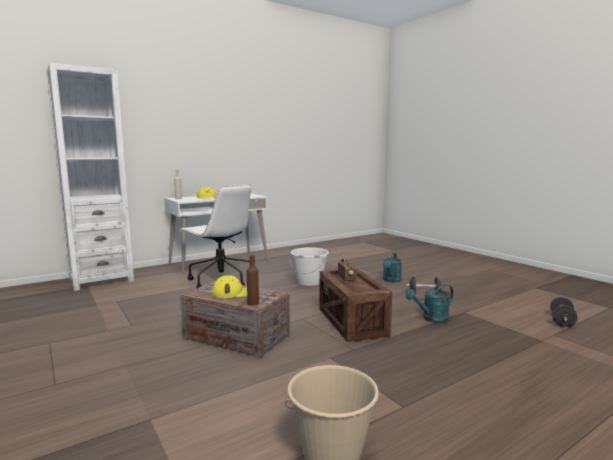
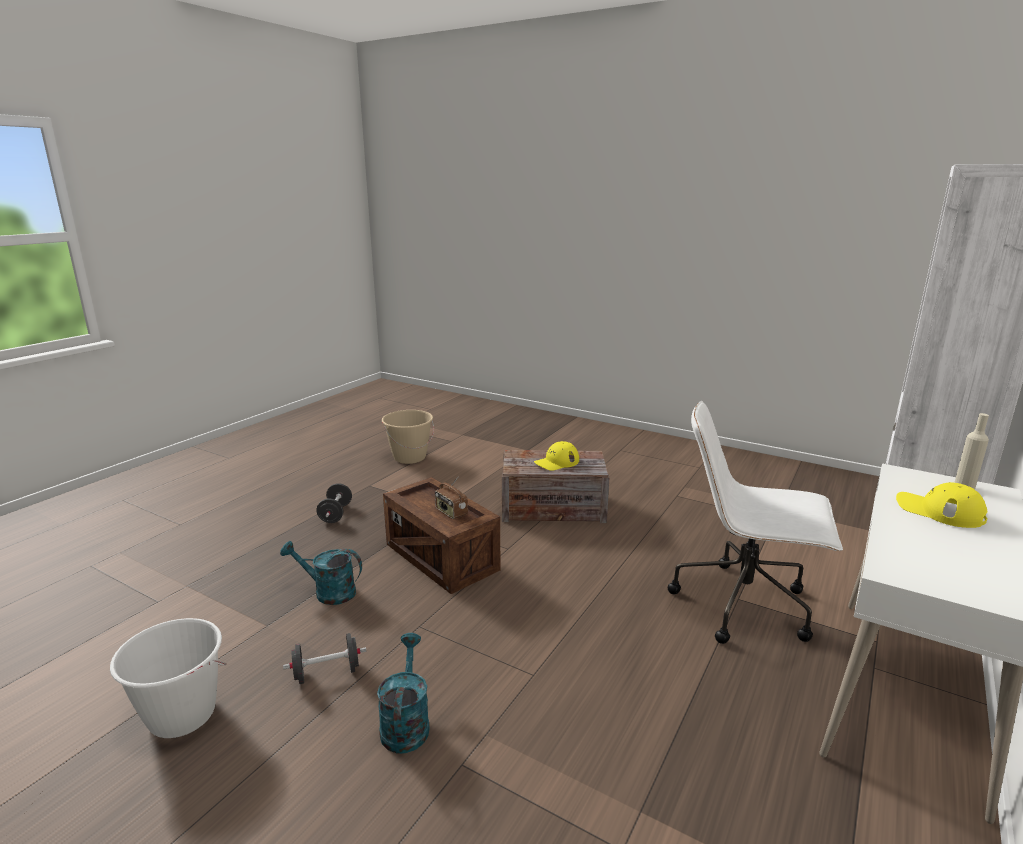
camera: 155 degrees right, 10 degrees up
brown bottle [247,255,259,306] -> none
white bucket [291,247,329,286] -> white bucket moved to [110,618,227,738]
turquoise watering can [406,284,453,323] -> turquoise watering can turned 120 degrees counterclockwise [280,541,362,605]
black dumbbell [550,297,578,327] -> black dumbbell moved to [316,483,352,523]

